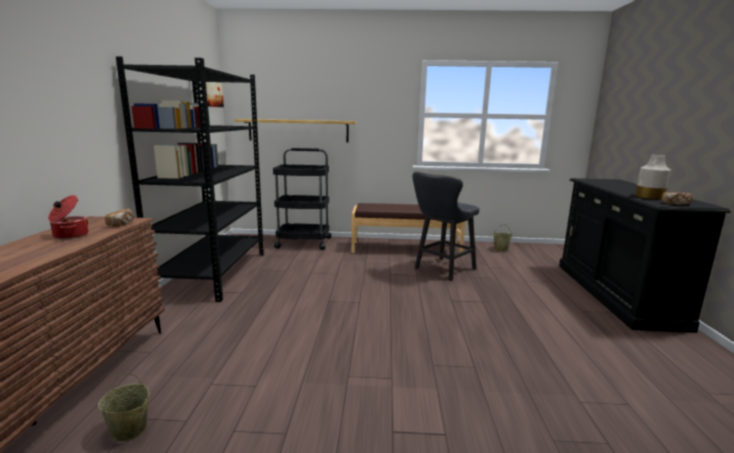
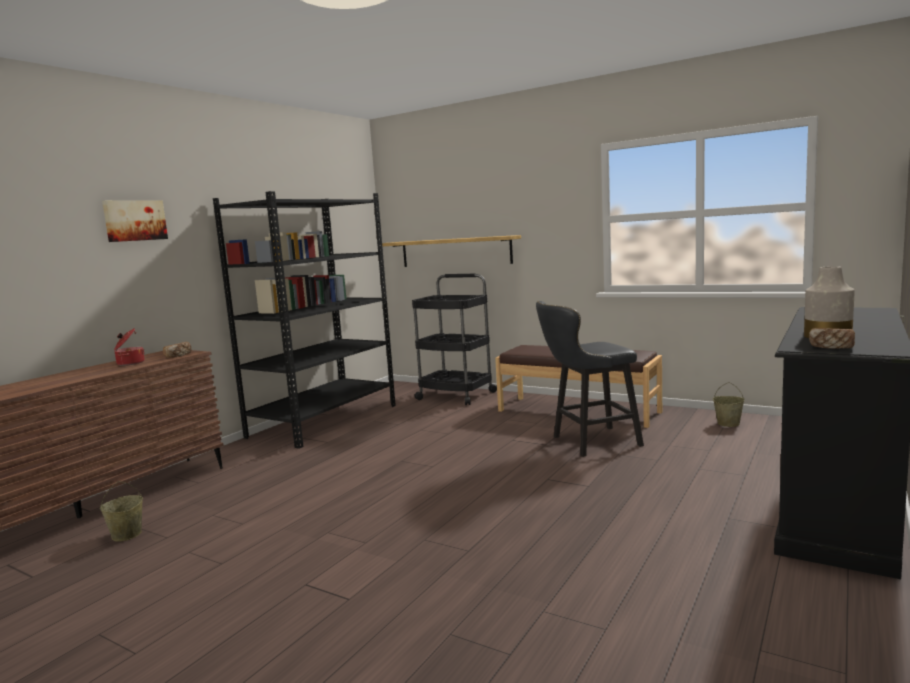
camera: 30 degrees right, 5 degrees down
picture [206,82,224,107] -> picture moved to [102,200,168,242]

